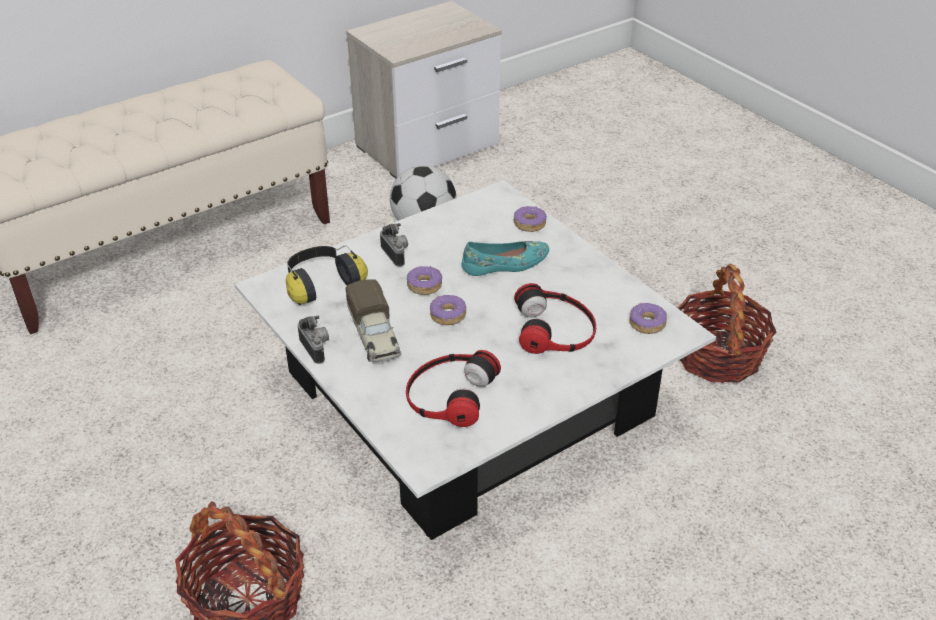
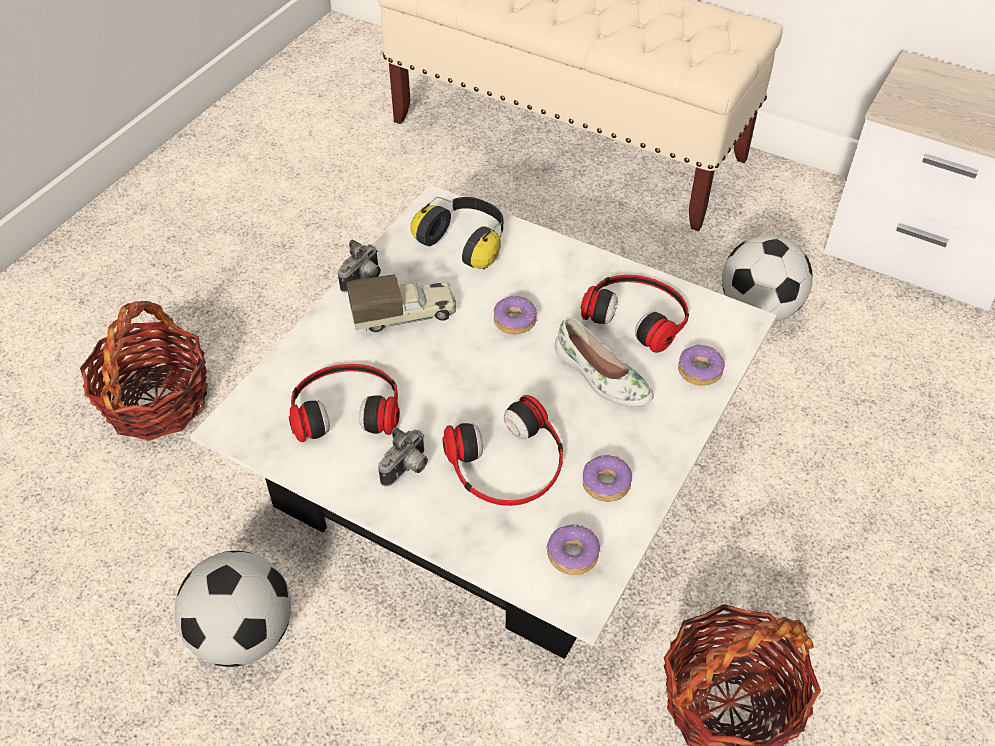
camera: 65 degrees right, 10 degrees up
toy truck [345,279,402,362] -> toy truck turned 150 degrees counterclockwise [347,274,456,332]
camera [380,223,408,267] -> camera moved to [378,427,428,486]
donut [430,295,466,325] -> donut moved to [582,454,632,502]
turquoise shoe [462,241,549,276] -> white shoe [555,317,654,407]
none -> football [175,551,291,667]
none -> headphones [581,275,689,353]

